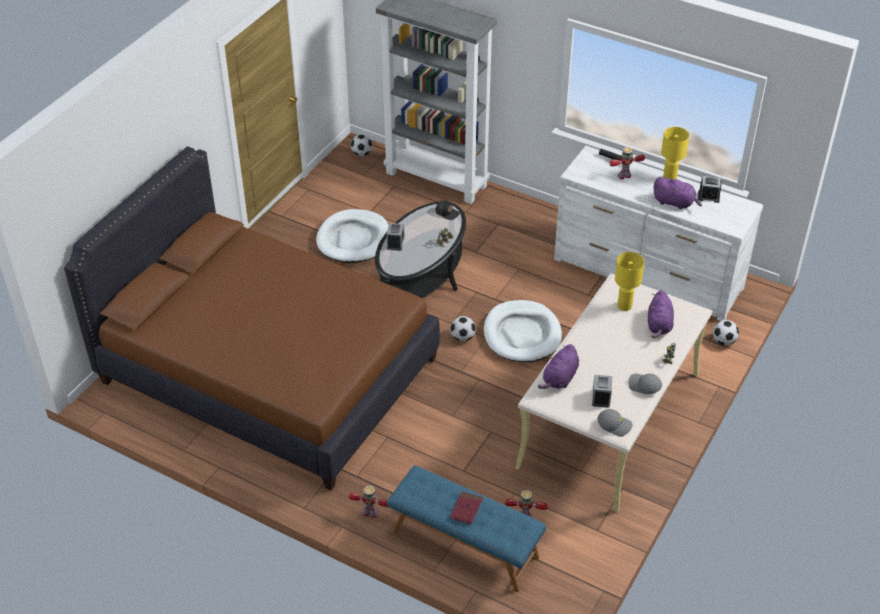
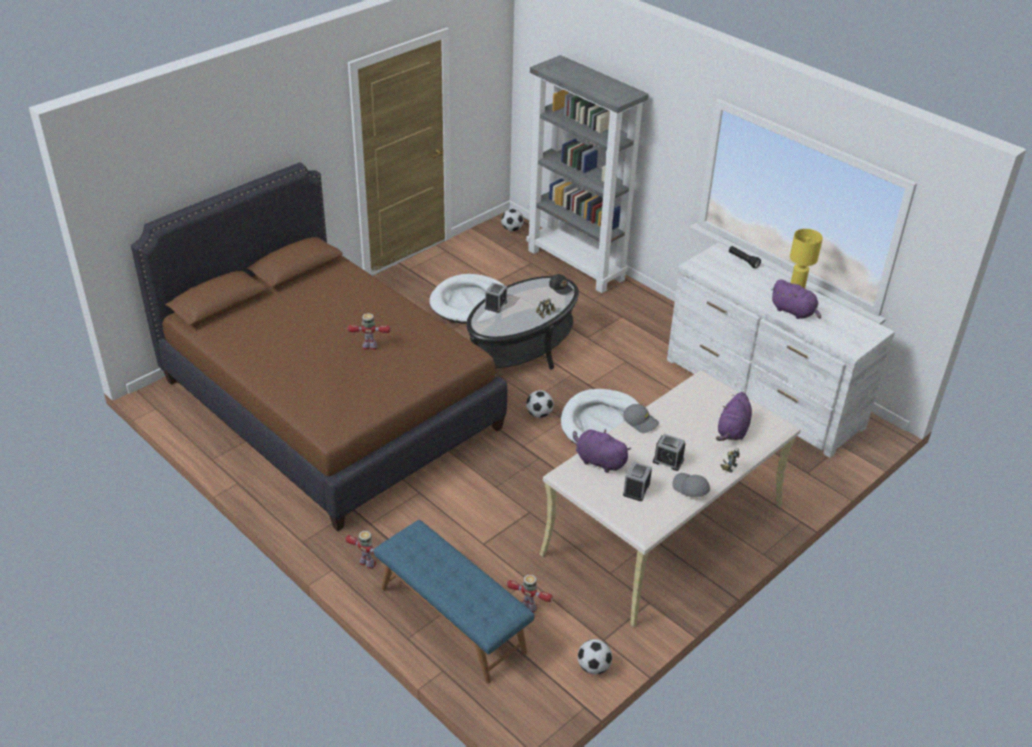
camera: 15 degrees right, 5 degrees down
red book [450,491,483,524] -> none
purple plush toy [538,344,579,389] -> purple plush toy turned 75 degrees clockwise [573,429,631,473]
grey cap [598,409,633,437] -> grey cap moved to [623,404,659,433]
toy robot [609,147,645,179] -> toy robot moved to [347,313,391,350]
yellow table lamp [615,252,645,311] -> none
alarm clock [698,176,722,203] -> alarm clock moved to [653,434,686,471]
football [713,320,739,345] -> football moved to [578,639,612,675]

